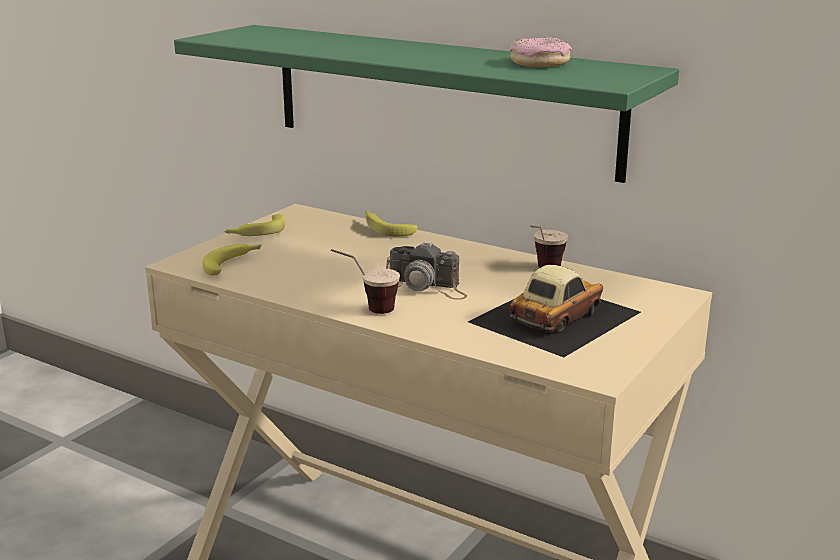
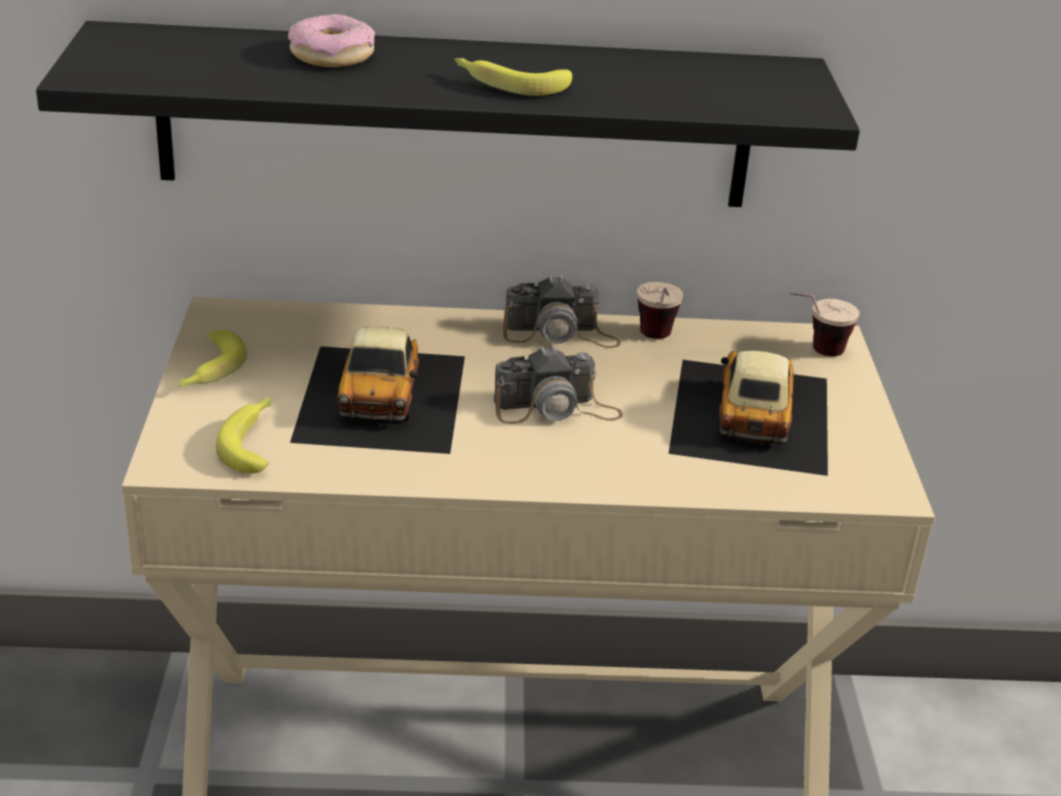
camera: 35 degrees left, 10 degrees up
green shelf [174,25,679,183] -> black shelf [36,21,860,207]
cup [331,249,400,314] -> cup moved to [789,292,860,356]
banana [365,211,417,237] -> banana moved to [454,58,572,96]
donut [510,37,572,67] -> donut moved to [288,14,375,67]
none -> toy car [290,326,465,454]
none -> camera [503,275,621,348]

